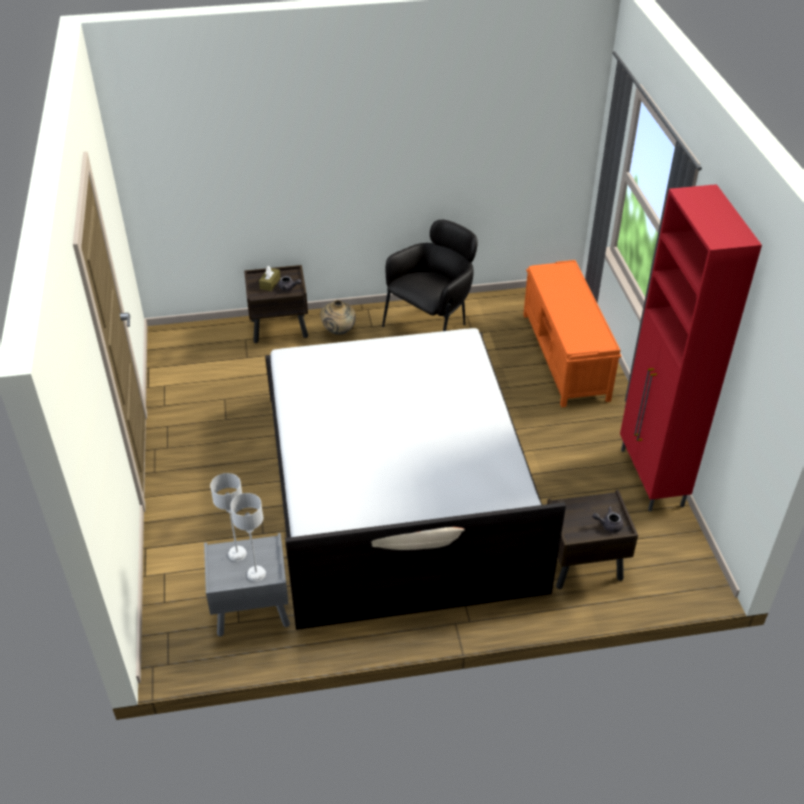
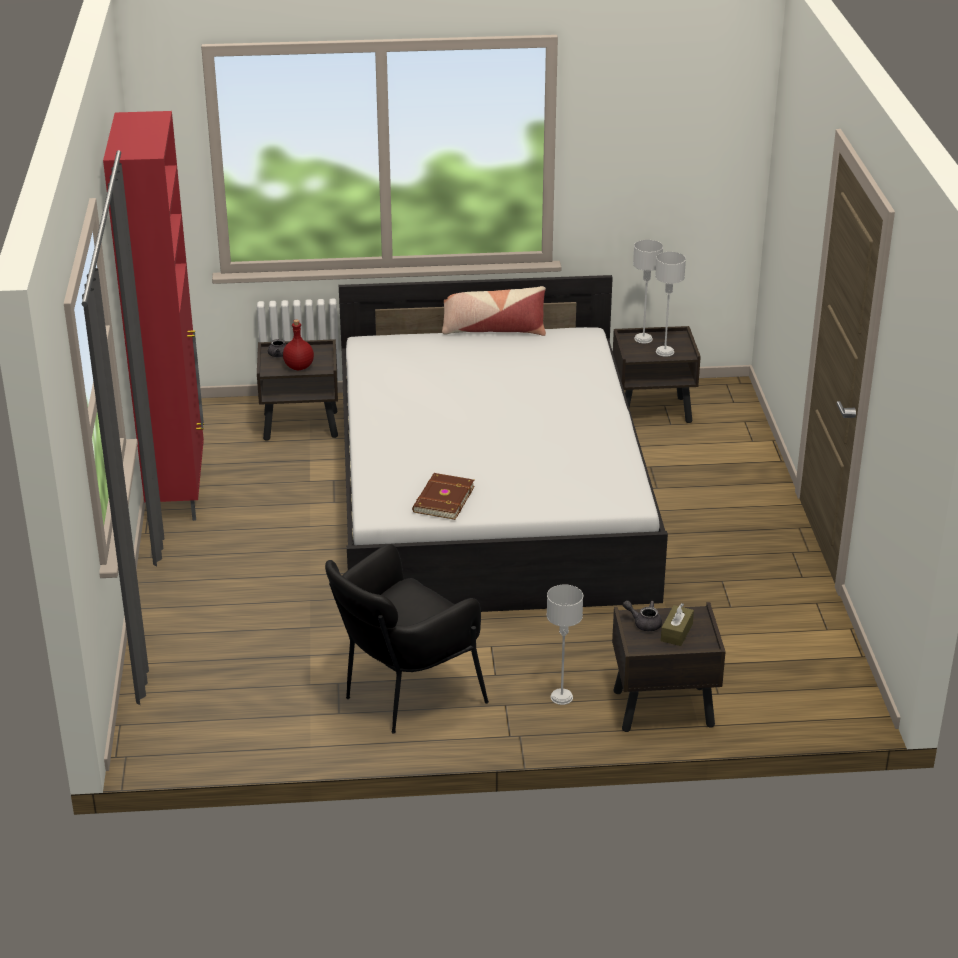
camera: 175 degrees left, 10 degrees down
grey nightstand [204,533,290,636] -> brown nightstand [613,326,701,423]
beige vase [320,300,356,335] -> grey table lamp [546,584,583,705]
orange bench [523,260,621,407] -> none
none -> red bottle [283,319,314,370]
none -> brown book [412,473,475,520]

